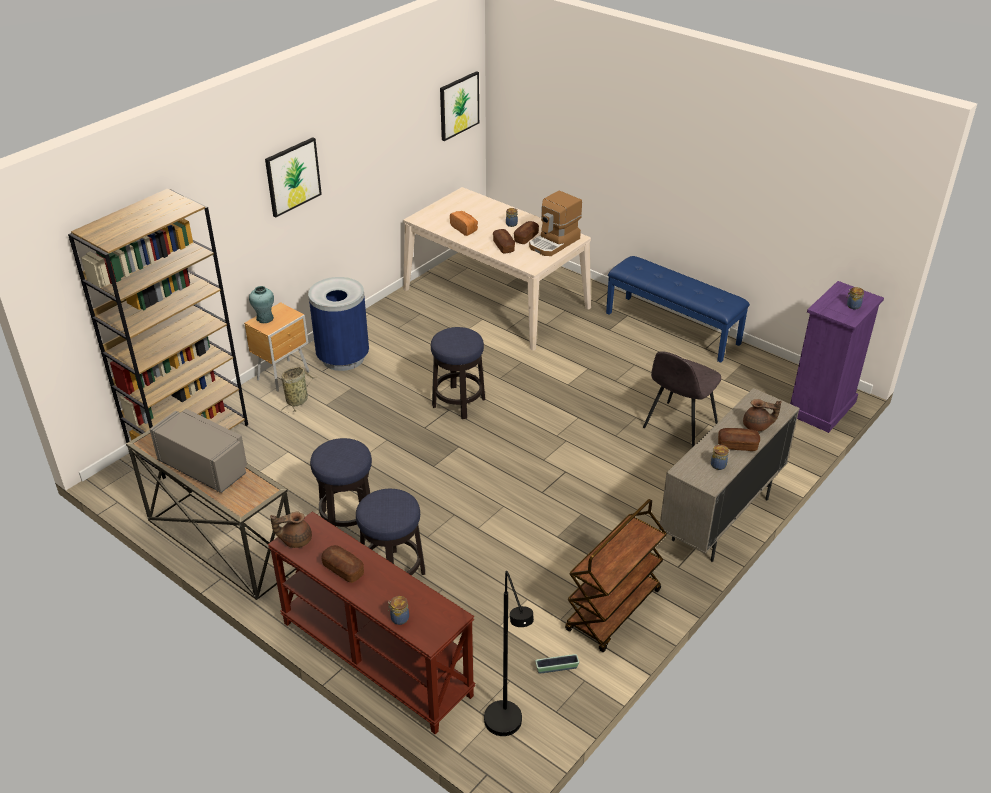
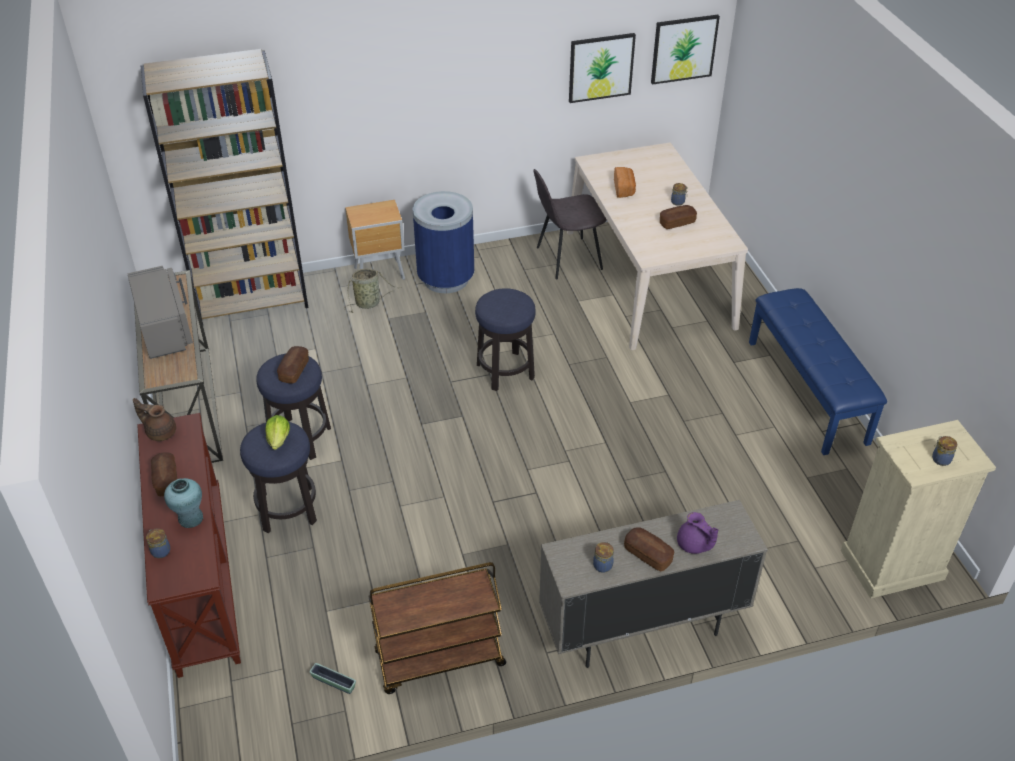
camera: 35 degrees right, 5 degrees up
turquoise vase [249,286,274,323] -> turquoise vase moved to [164,478,203,528]
picture [265,137,322,217] -> picture moved to [569,33,636,103]
black floor lamp [484,571,534,736] -> none
bread [493,229,515,253] -> bread moved to [277,346,309,384]
coffee machine [529,191,582,256] -> none
grey chair [643,351,721,447] -> grey chair moved to [534,169,607,279]
brown teapot [743,399,781,431] -> purple teapot [677,512,718,554]
purple dresser [790,281,884,433] -> beige dresser [841,420,996,599]
none -> lettuce [265,415,290,450]

